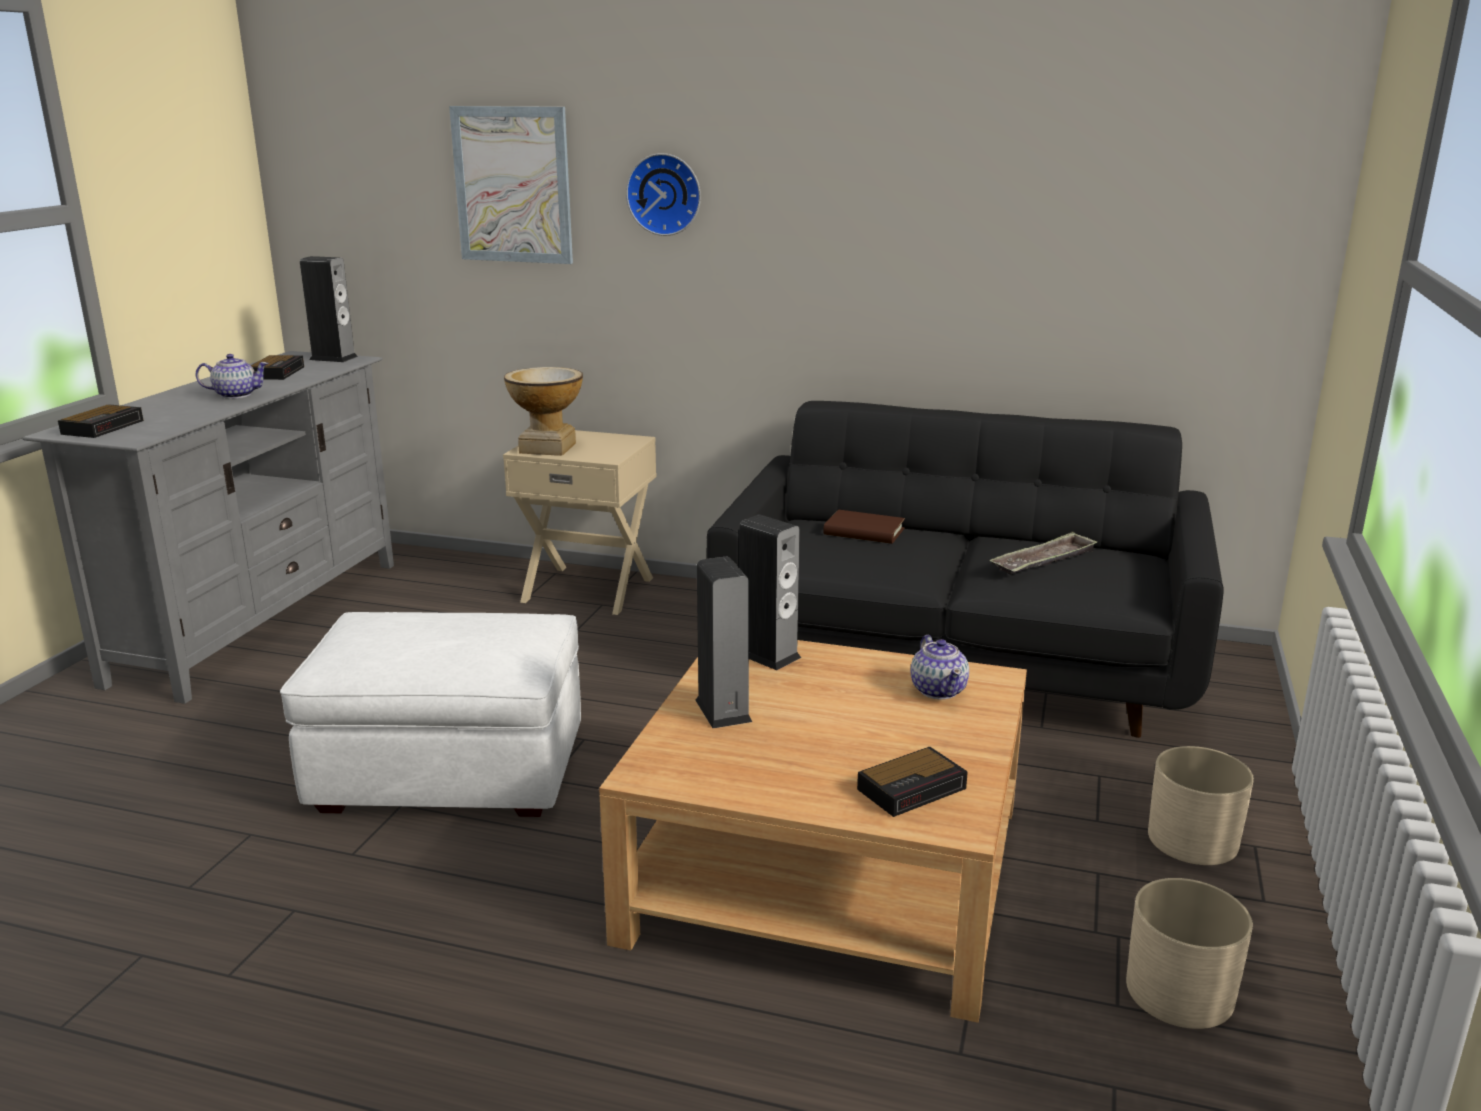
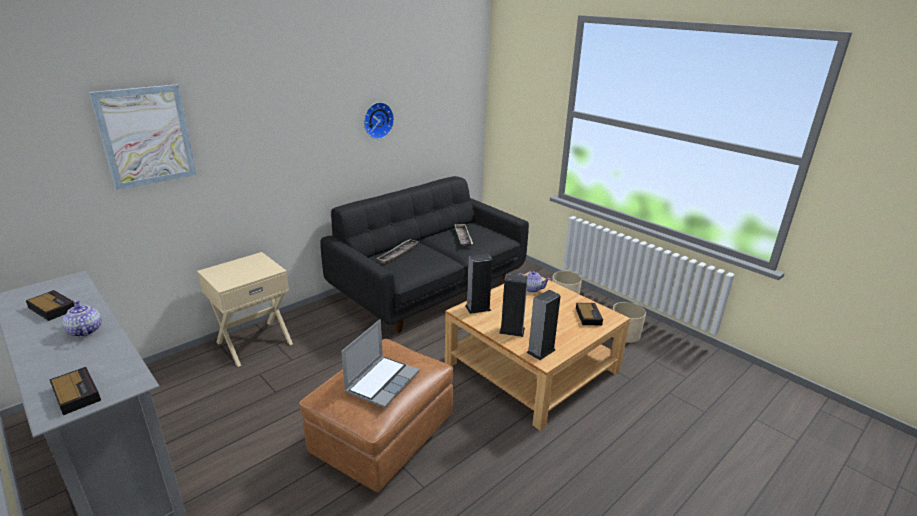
camera: 60 degrees left, 5 degrees up
teapot [196,354,269,399] -> teapot turned 60 degrees counterclockwise [62,300,102,337]
white ottoman [280,612,581,817] -> brown ottoman [299,339,453,492]
speaker [300,256,358,362] -> speaker moved to [526,290,560,360]
vase [504,367,583,456] -> none
wall clock [626,153,701,236] -> wall clock moved to [364,102,394,139]
brown book [823,510,905,544] -> tray [377,239,420,264]
none -> laptop [341,319,419,408]

